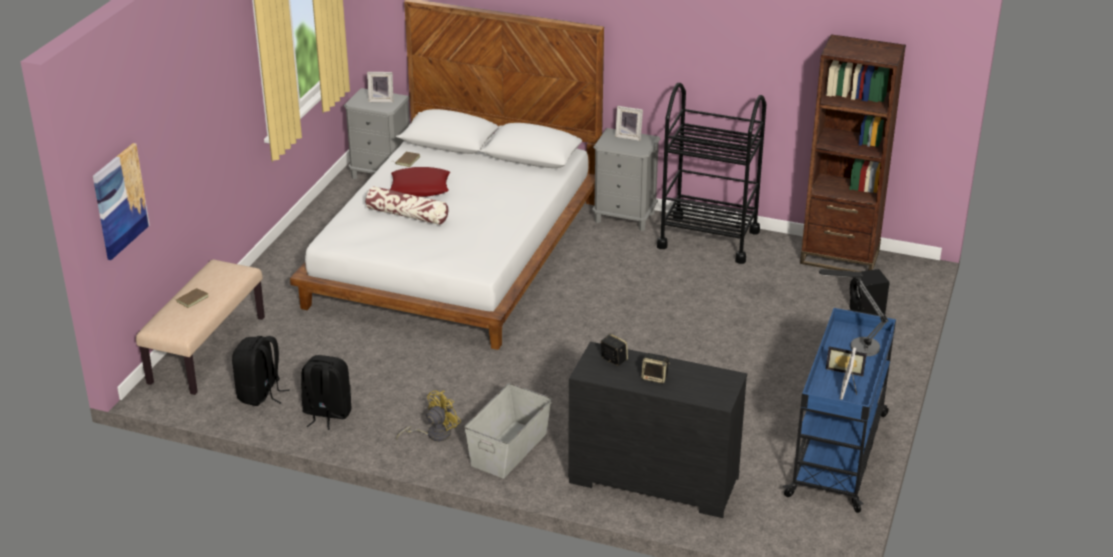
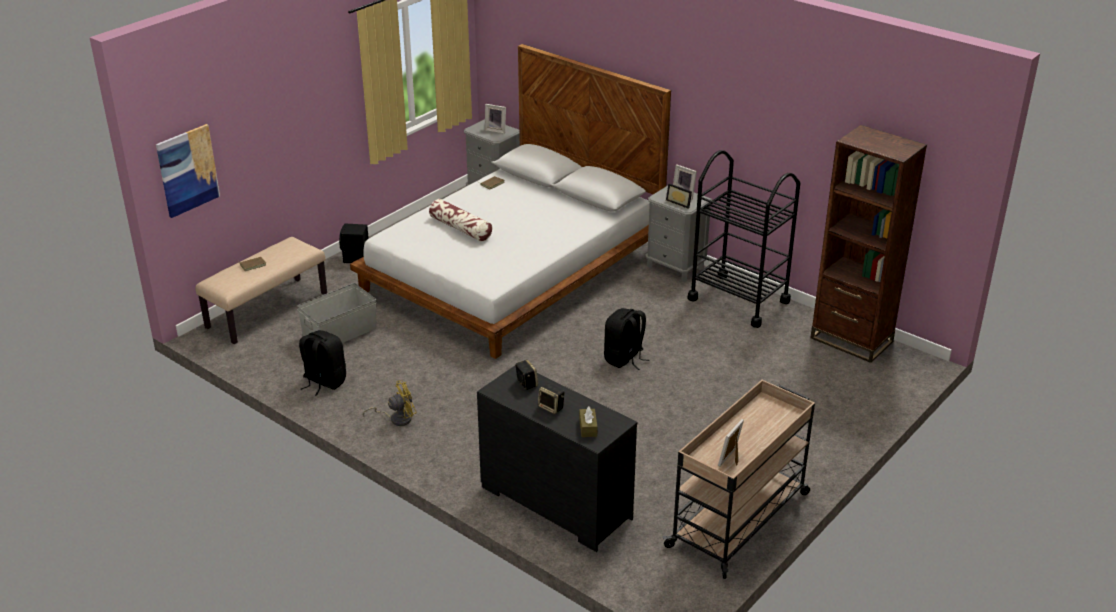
camera: 20 degrees right, 0 degrees up
black backpack [232,336,290,406] -> black backpack moved to [604,308,650,370]
red pillow [390,167,450,197] -> none
grey storage box [464,383,552,478] -> grey storage box moved to [297,283,376,343]
blue cart [783,308,896,513] -> beige cart [662,380,815,579]
table lamp [819,269,888,356] -> none
picture frame [826,346,867,376] -> picture frame moved to [666,183,692,209]
black speaker [849,269,890,315] -> black speaker moved to [339,223,369,263]
none -> brown tissue box [579,406,598,437]

